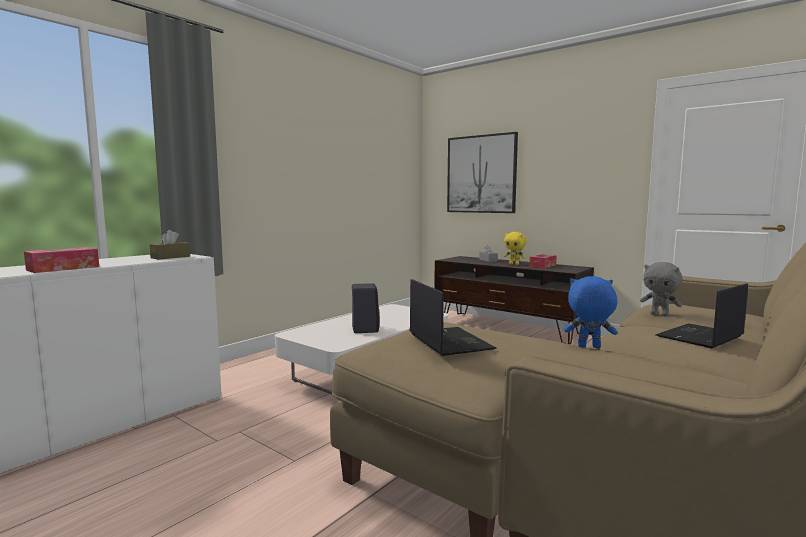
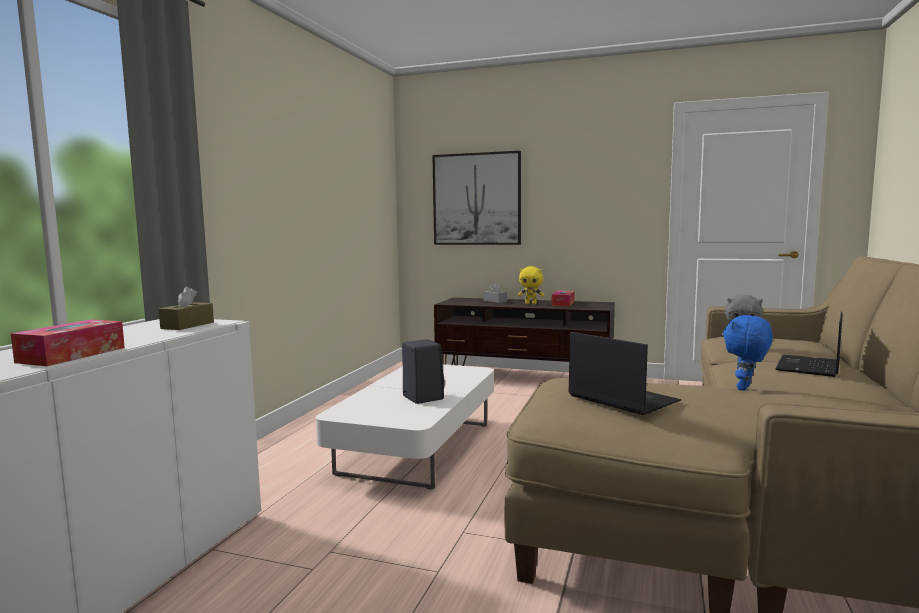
camera: 20 degrees left, 0 degrees up
blue plush toy [564,276,617,348] -> blue plush toy turned 45 degrees counterclockwise [723,315,773,391]

